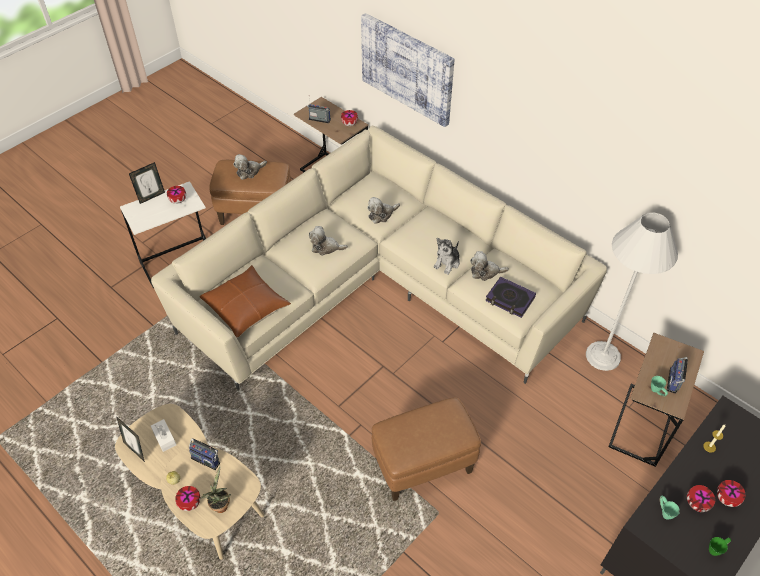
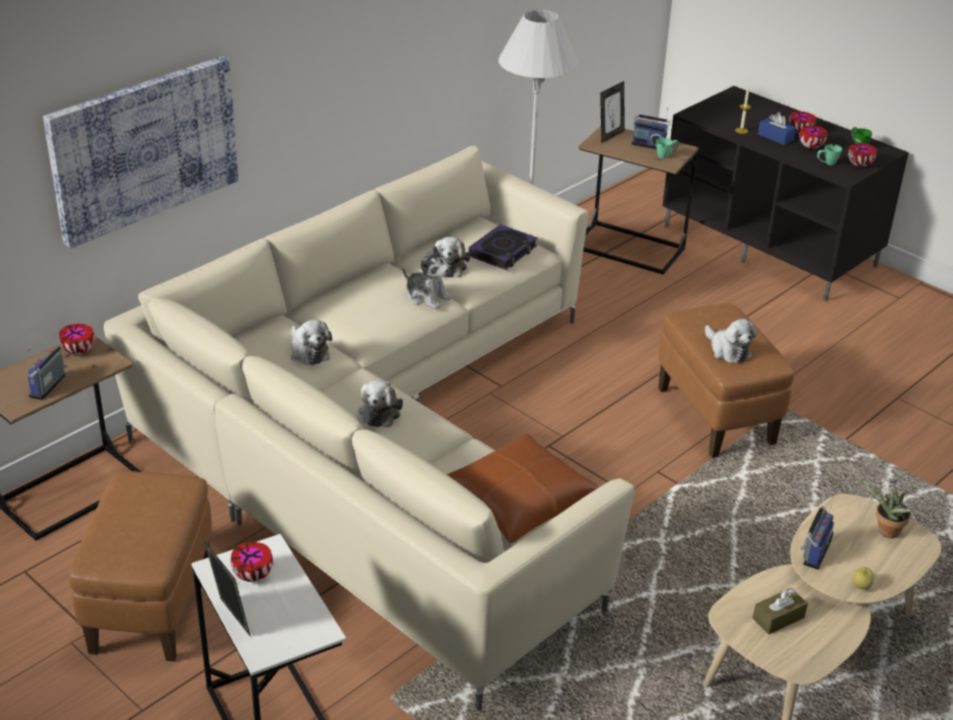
camera: 90 degrees left, 15 degrees down
picture frame [116,416,145,462] -> picture frame moved to [600,81,625,143]
white tissue box [151,419,177,452] -> brown tissue box [753,588,808,634]
bowl [175,486,200,511] -> bowl moved to [848,143,877,167]
plush toy [233,154,267,180] -> plush toy moved to [705,319,757,364]
none -> blue tissue box [758,112,796,145]

